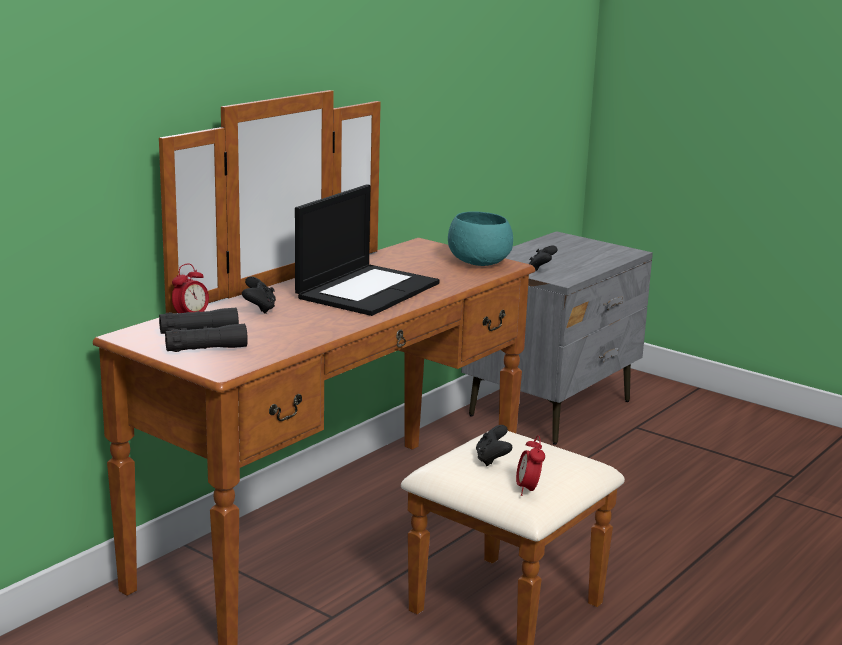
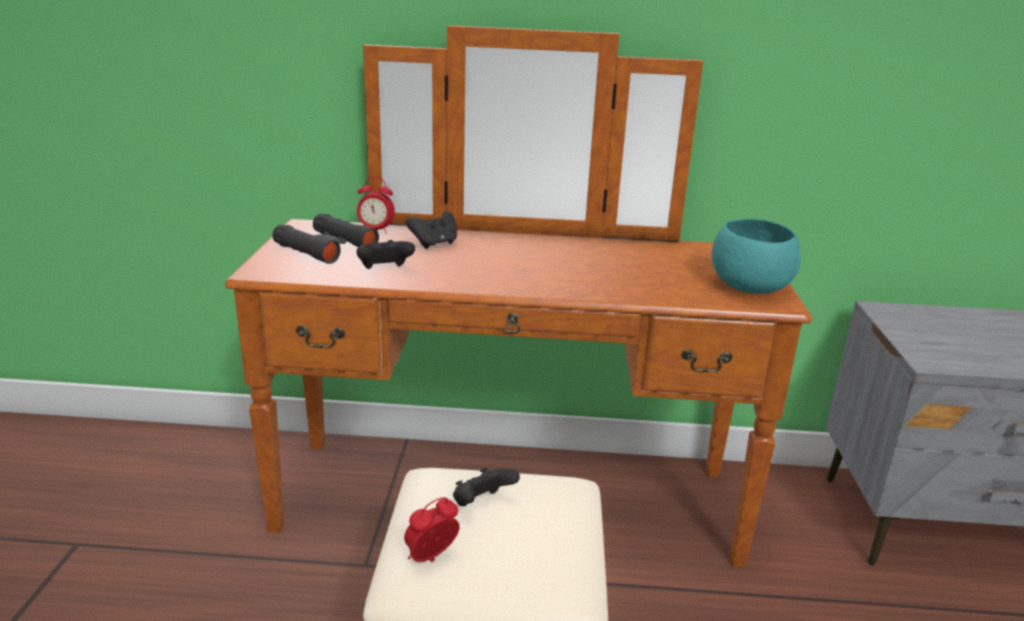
camera: 55 degrees right, 5 degrees up
laptop [295,184,440,316] -> none
black game controller [529,245,558,271] -> black game controller moved to [356,240,415,269]

